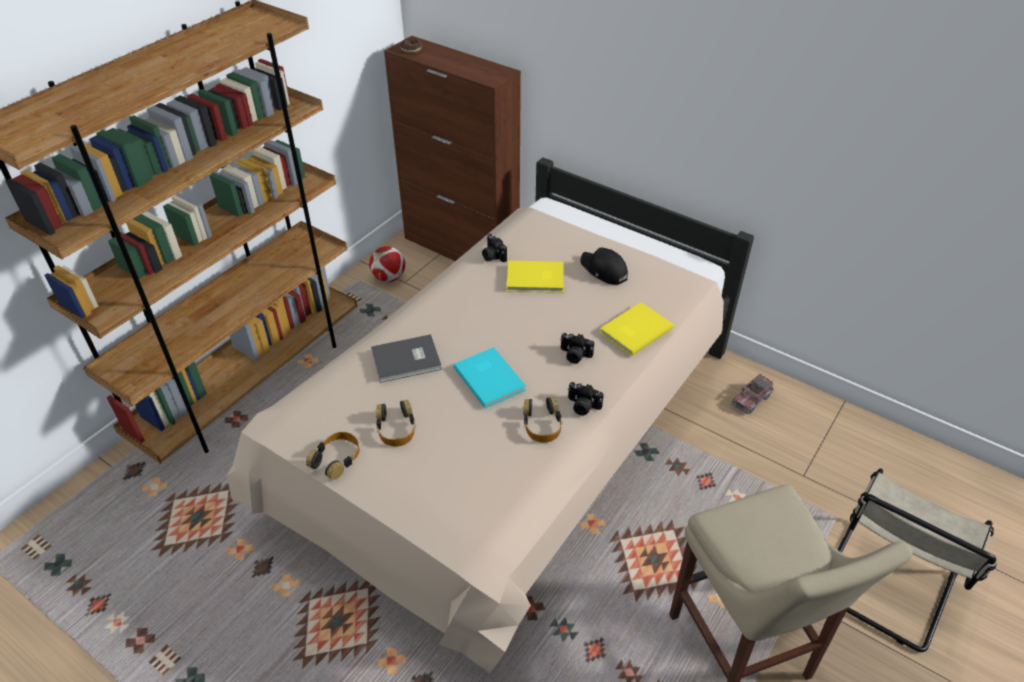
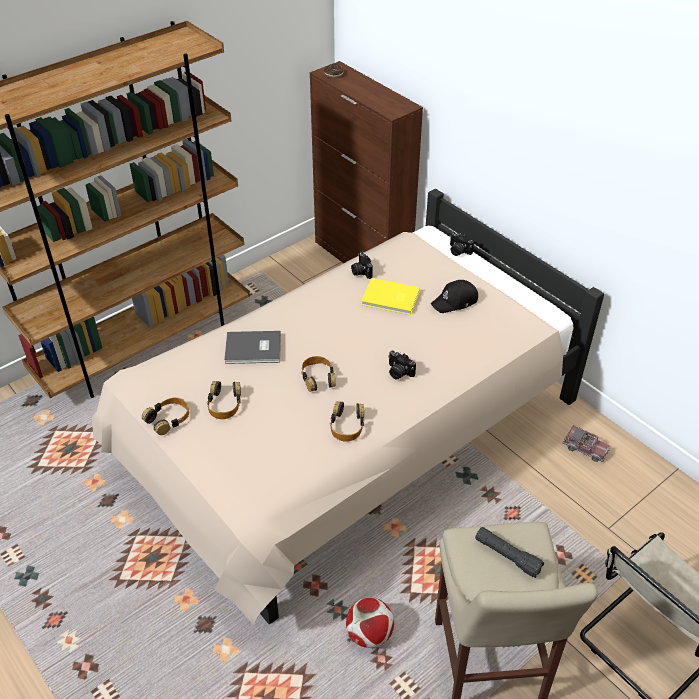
camera: 15 degrees right, 0 degrees up
football [369,246,405,282] -> football moved to [346,598,394,648]
turquoise book [453,347,526,409] -> headphones [301,356,336,392]
camera [568,382,604,416] -> camera moved to [450,232,474,256]
black cap [581,248,628,285] -> black cap turned 90 degrees counterclockwise [431,280,478,313]
yellow book [600,302,674,356] -> none
toy truck [731,374,774,414] -> toy truck turned 120 degrees counterclockwise [562,426,610,462]
none -> black flashlight [475,527,544,578]

